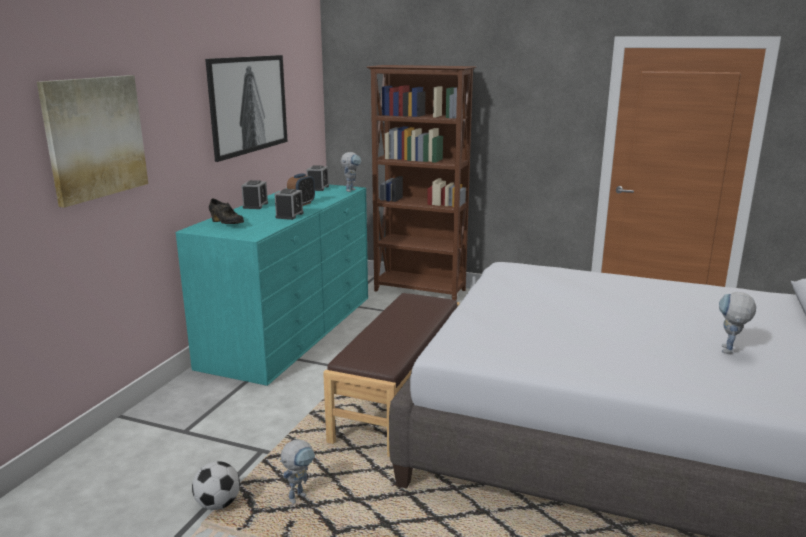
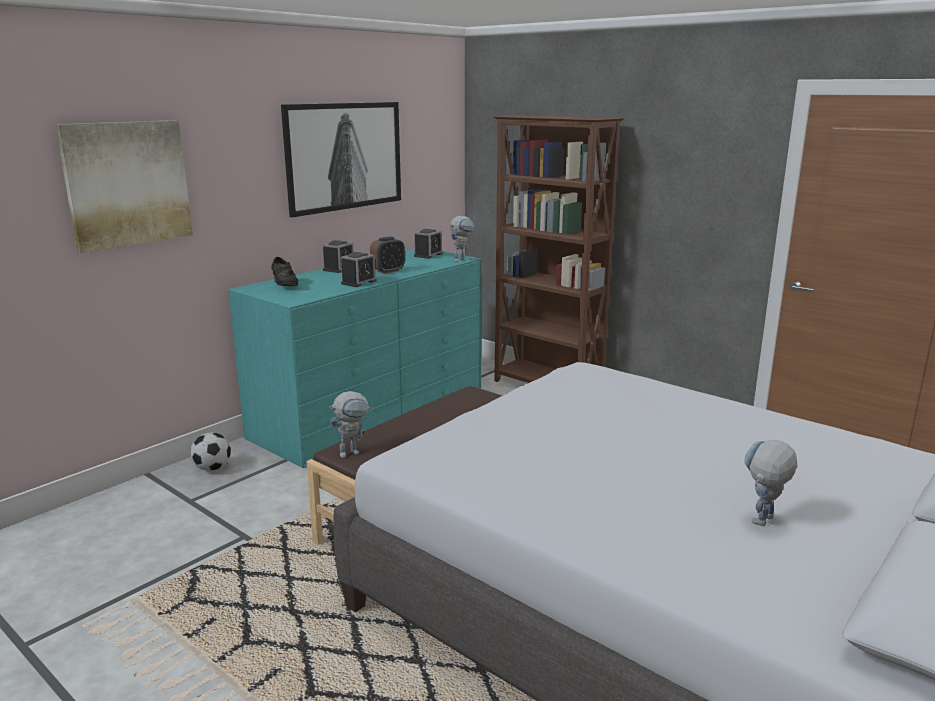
camera: 20 degrees right, 0 degrees up
football [192,461,240,510] -> football moved to [190,433,231,471]
toy robot [280,439,315,504] -> toy robot moved to [329,391,372,458]

